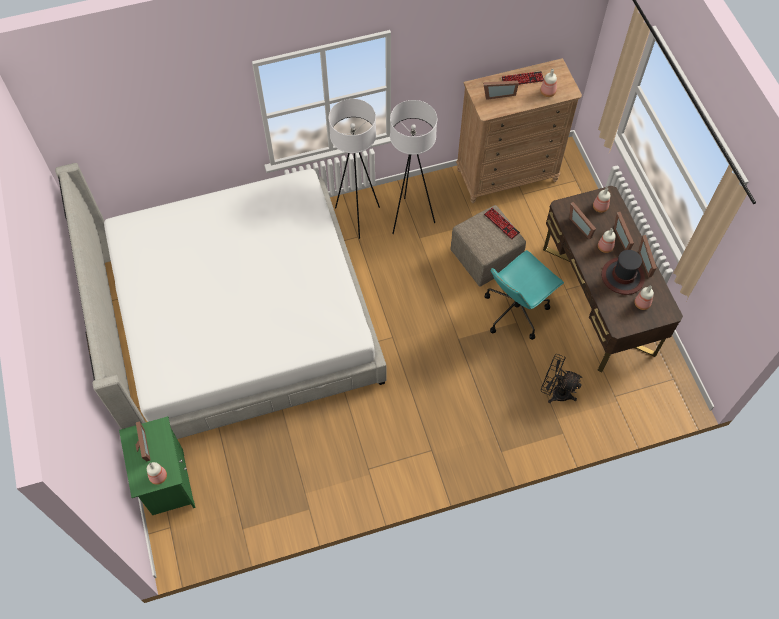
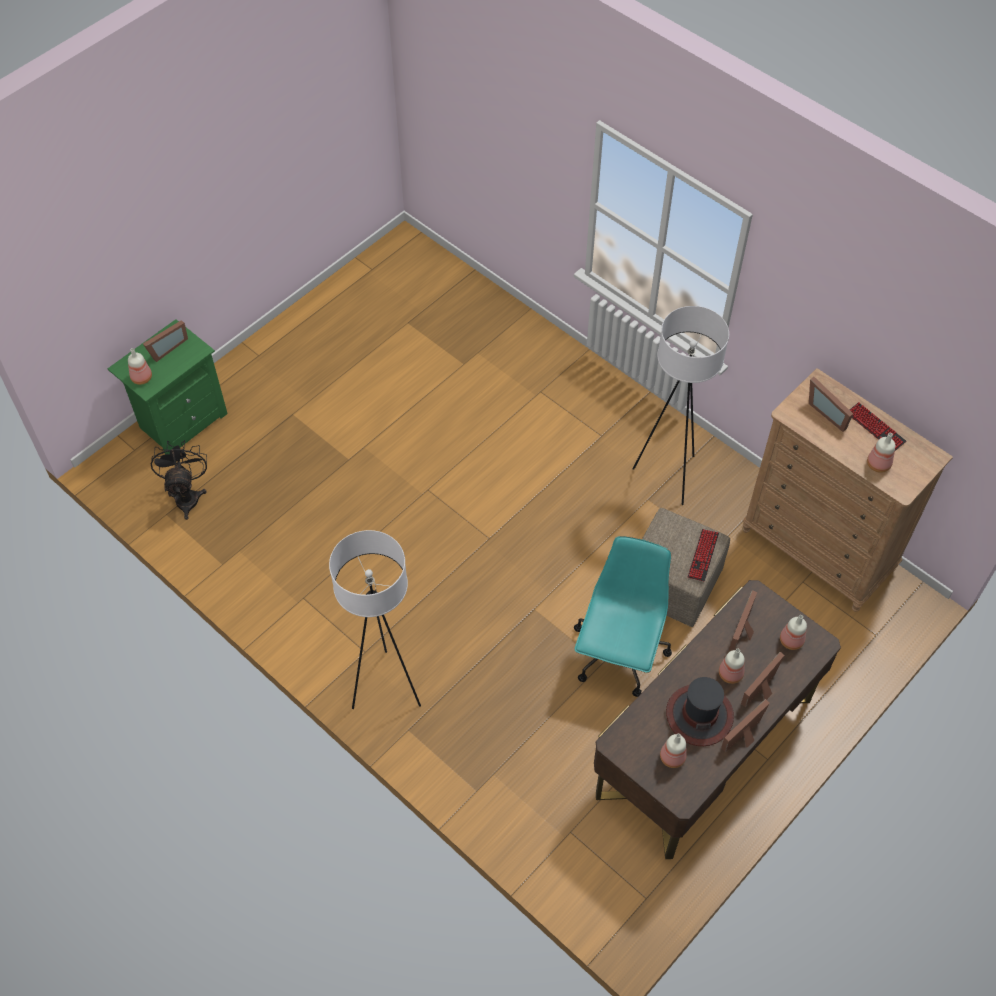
camera: 60 degrees right, 5 degrees down
bed [55,163,386,439] -> none
white floor lamp [329,99,380,239] -> white floor lamp moved to [329,530,421,709]
turquoise office chair [485,250,564,340] -> turquoise office chair turned 90 degrees clockwise [574,536,672,697]
black fan [541,354,582,403] -> black fan moved to [150,440,207,520]

